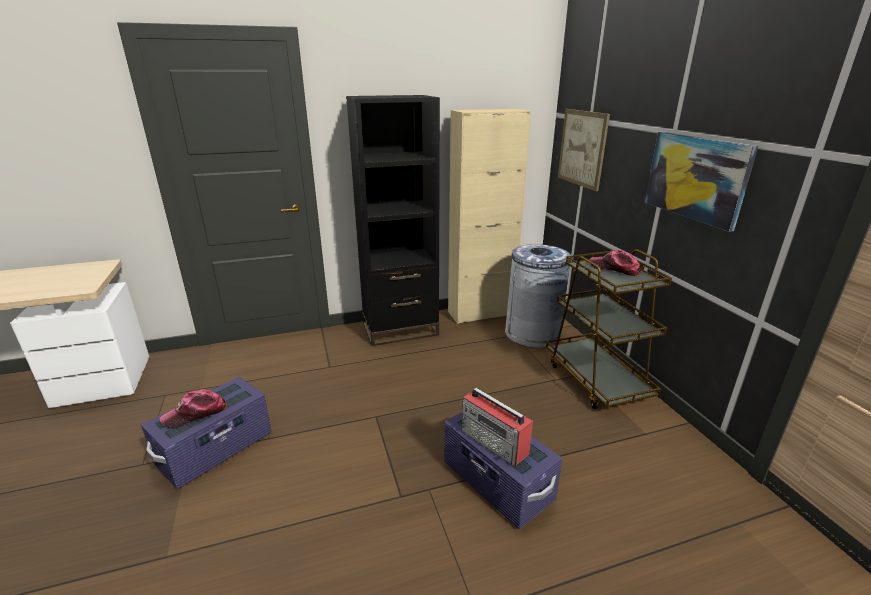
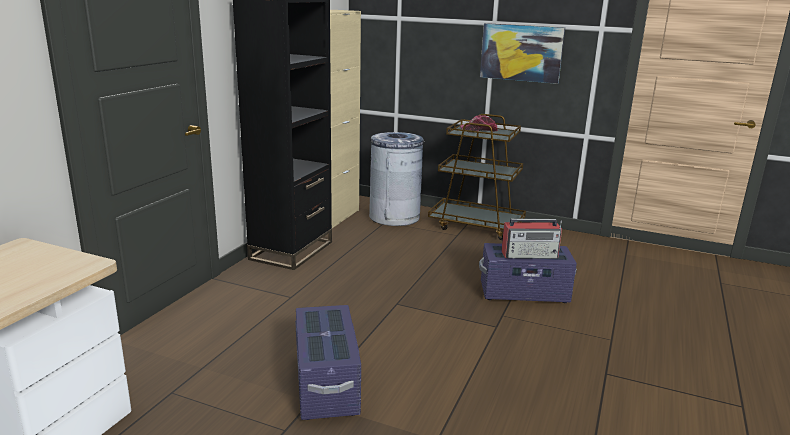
camera: 50 degrees left, 5 degrees down
cap [159,389,227,429] -> none
picture [558,109,610,191] -> none

